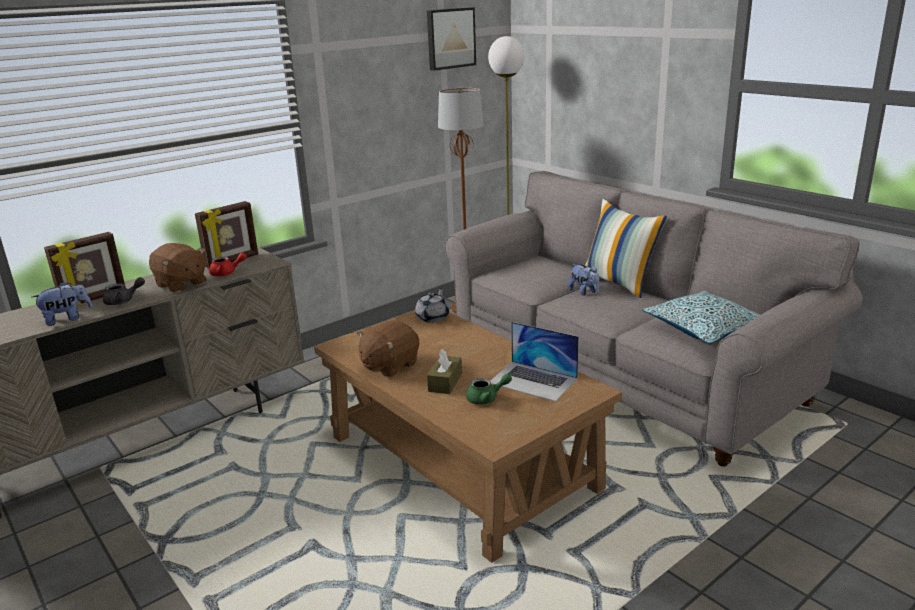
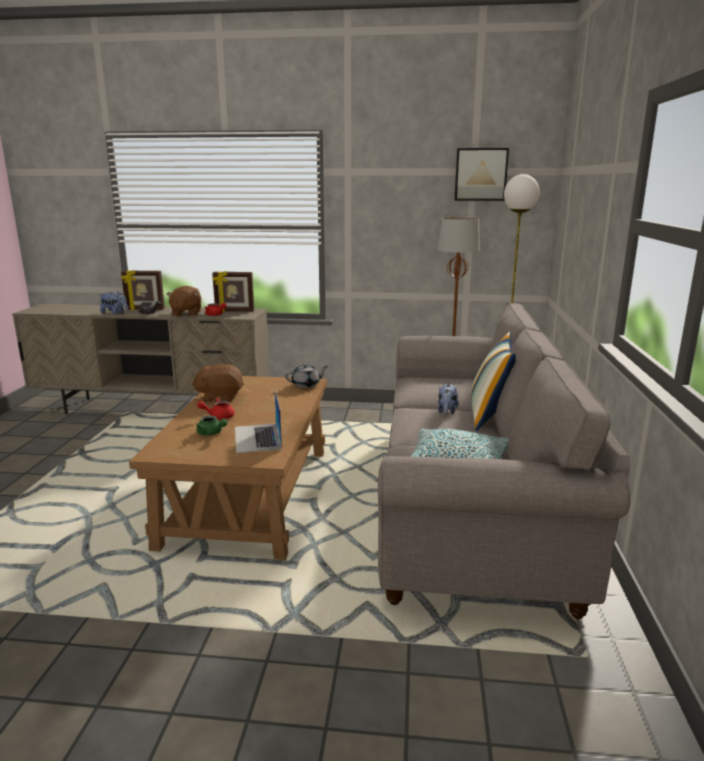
camera: 45 degrees right, 5 degrees down
brown tissue box [427,349,462,394] -> red teapot [197,398,235,419]

